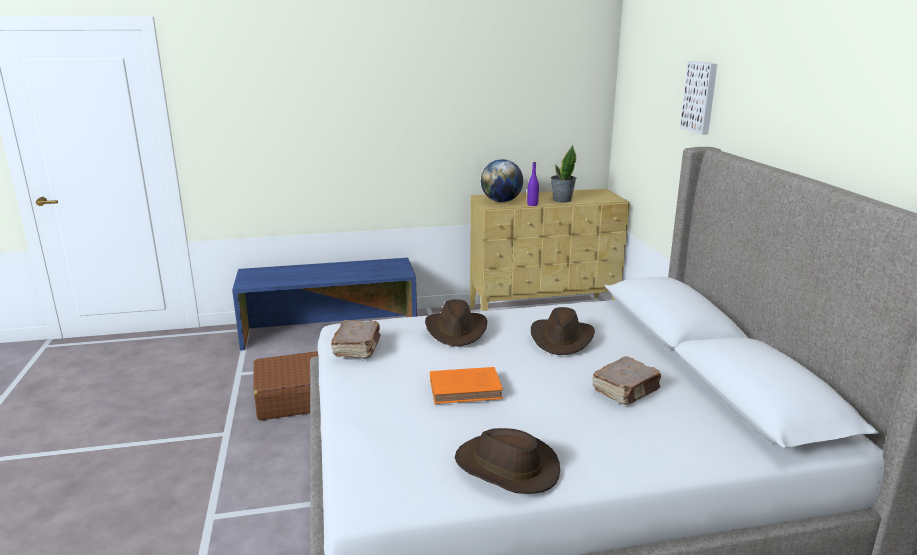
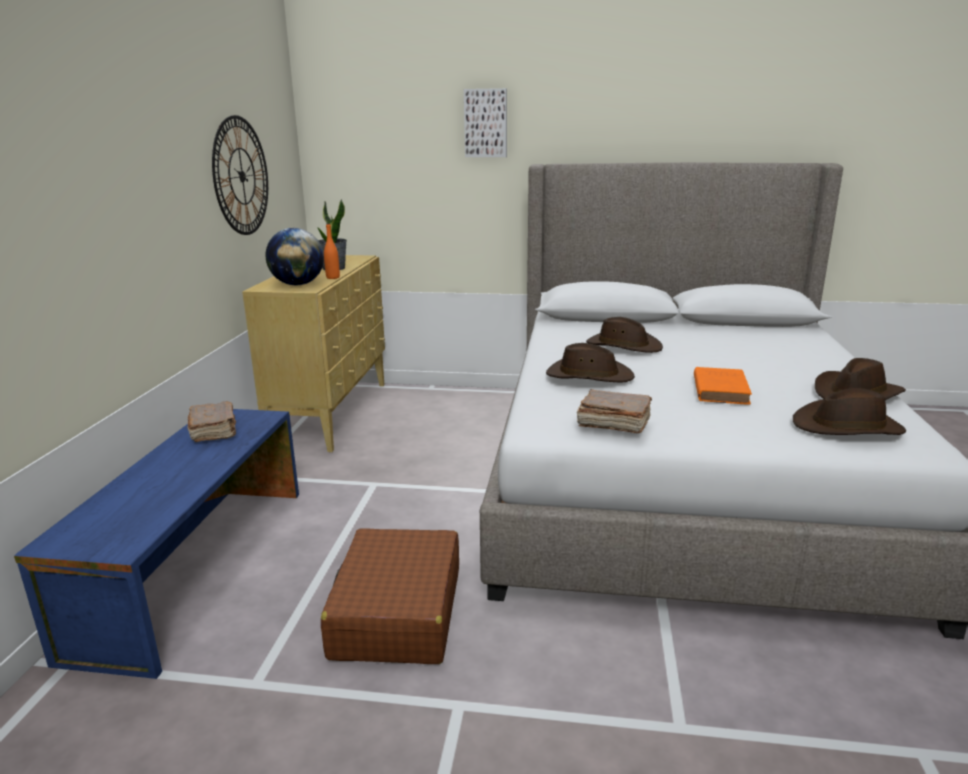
camera: 70 degrees left, 0 degrees up
purple bottle [527,162,539,206] -> orange bottle [324,223,340,279]
brown book [592,356,661,405] -> brown book moved to [188,401,236,442]
none -> wall clock [212,115,268,235]
none -> brown hat [793,388,906,435]

